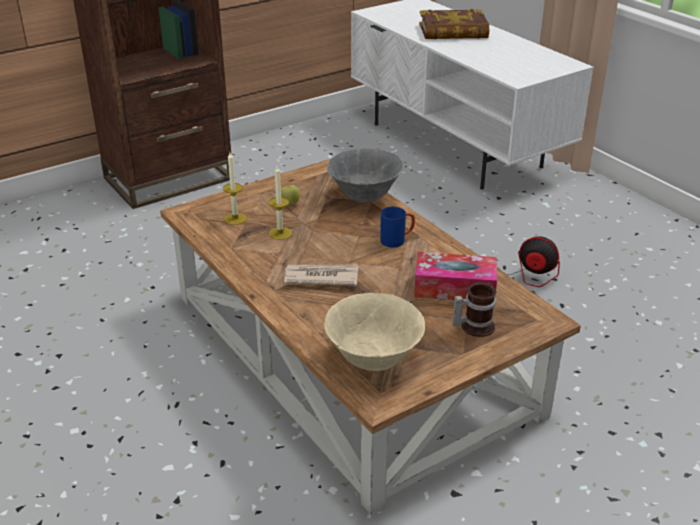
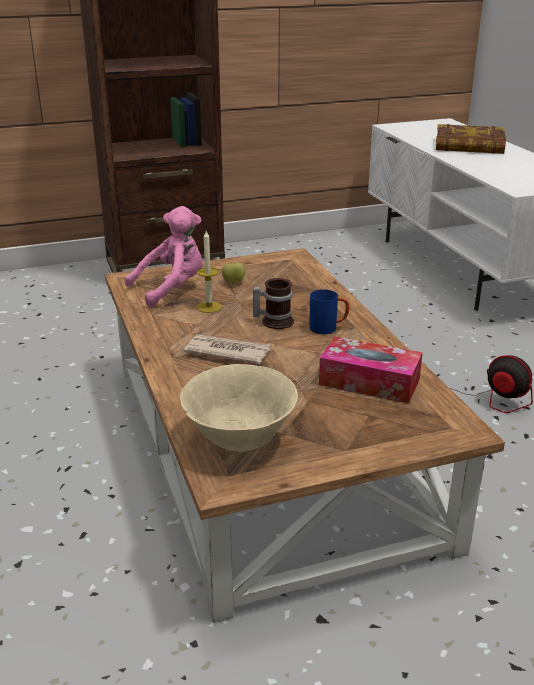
camera: 15 degrees right, 5 degrees down
candle [223,153,247,225] -> pink plush toy [125,206,203,308]
grey bowl [327,148,404,203] -> none
mug [453,283,496,337] -> mug moved to [253,278,294,329]

